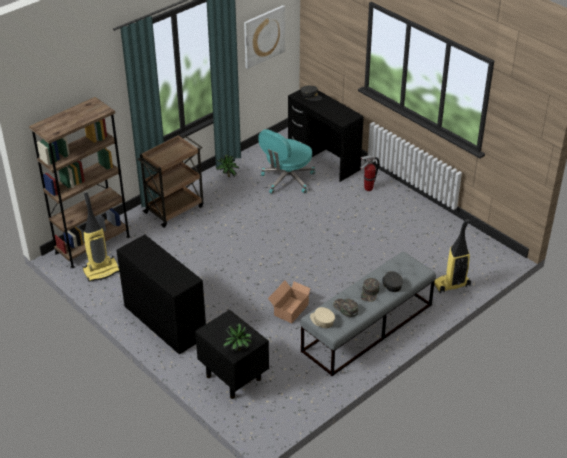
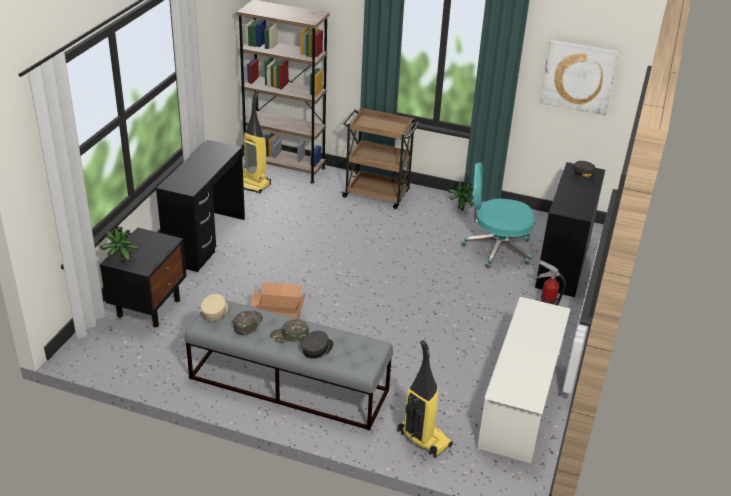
camera: 60 degrees right, 5 degrees down
none -> white shoe rack [477,297,571,463]

